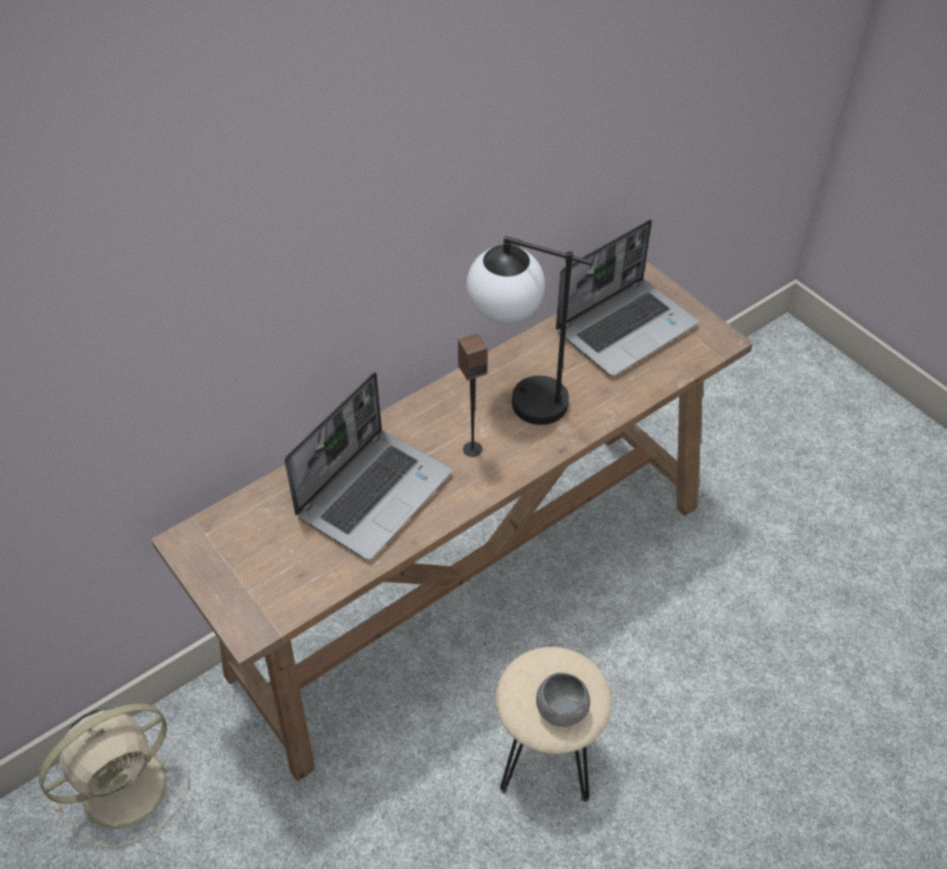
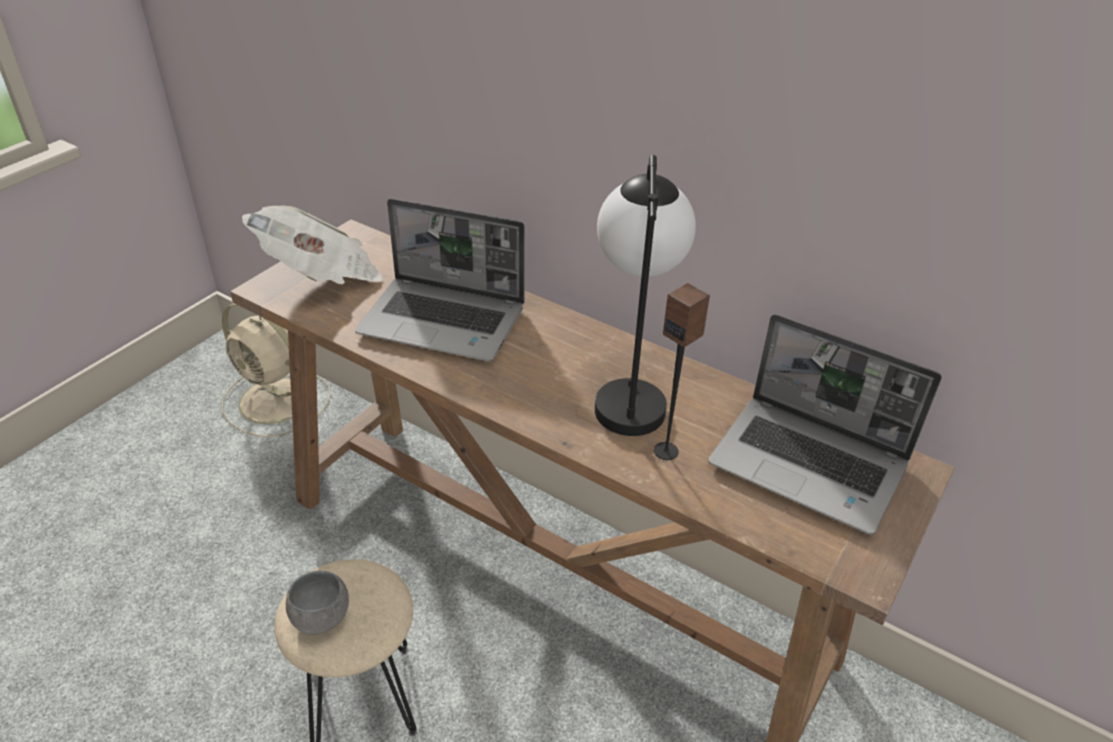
camera: 70 degrees right, 10 degrees down
speaker [458,333,487,457] -> speaker moved to [654,283,710,460]
none -> newspaper [242,205,384,284]

